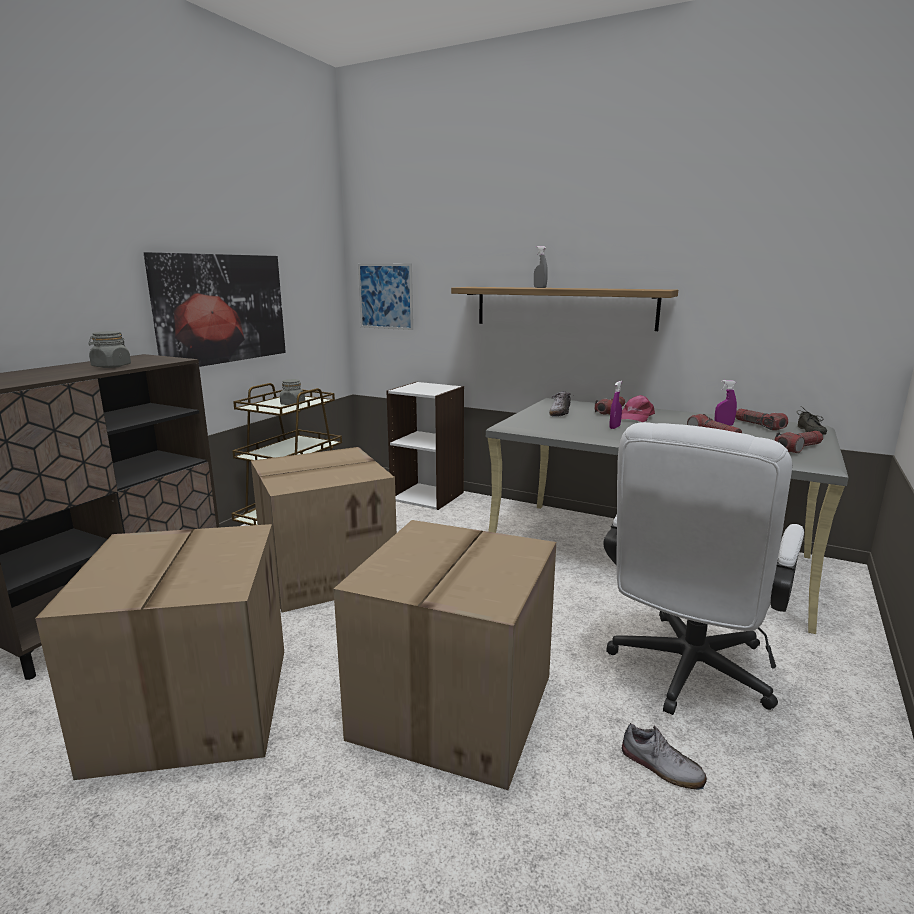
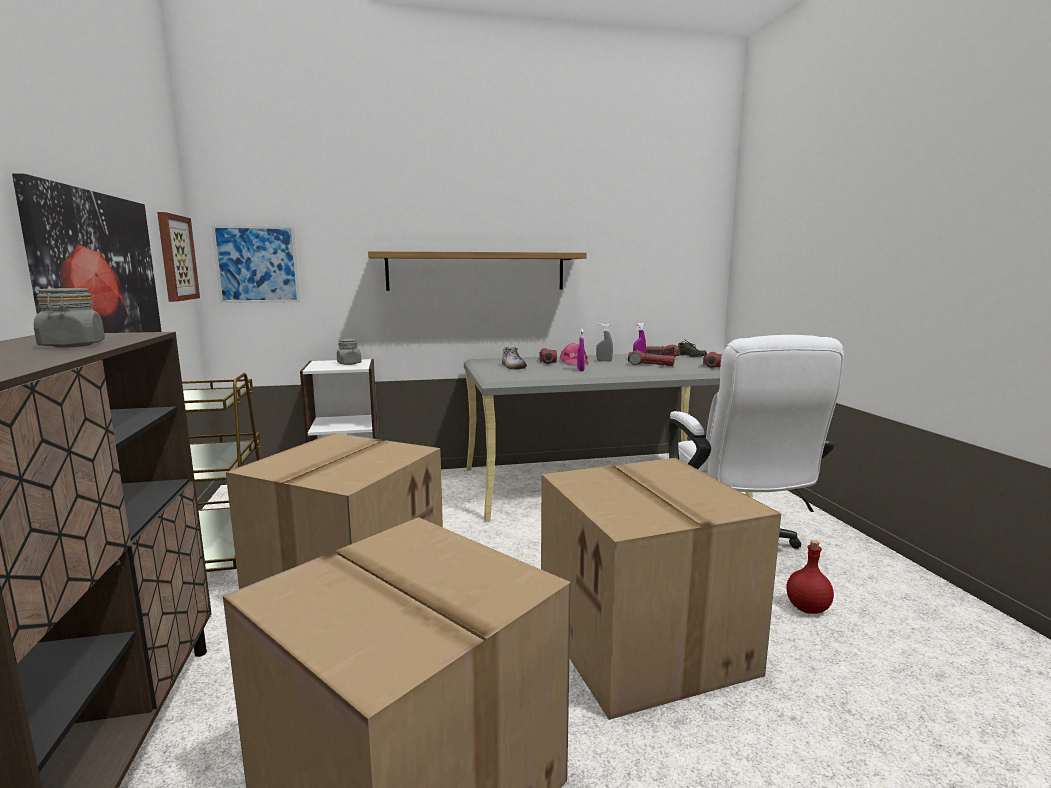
camera: 40 degrees left, 5 degrees down
grey jar [280,379,305,405] -> grey jar moved to [337,339,362,365]
grey spray bottle [534,246,548,288] -> grey spray bottle moved to [596,323,613,361]
shoe [621,723,707,790] -> red bottle [786,540,834,614]
none -> picture [157,212,200,302]

